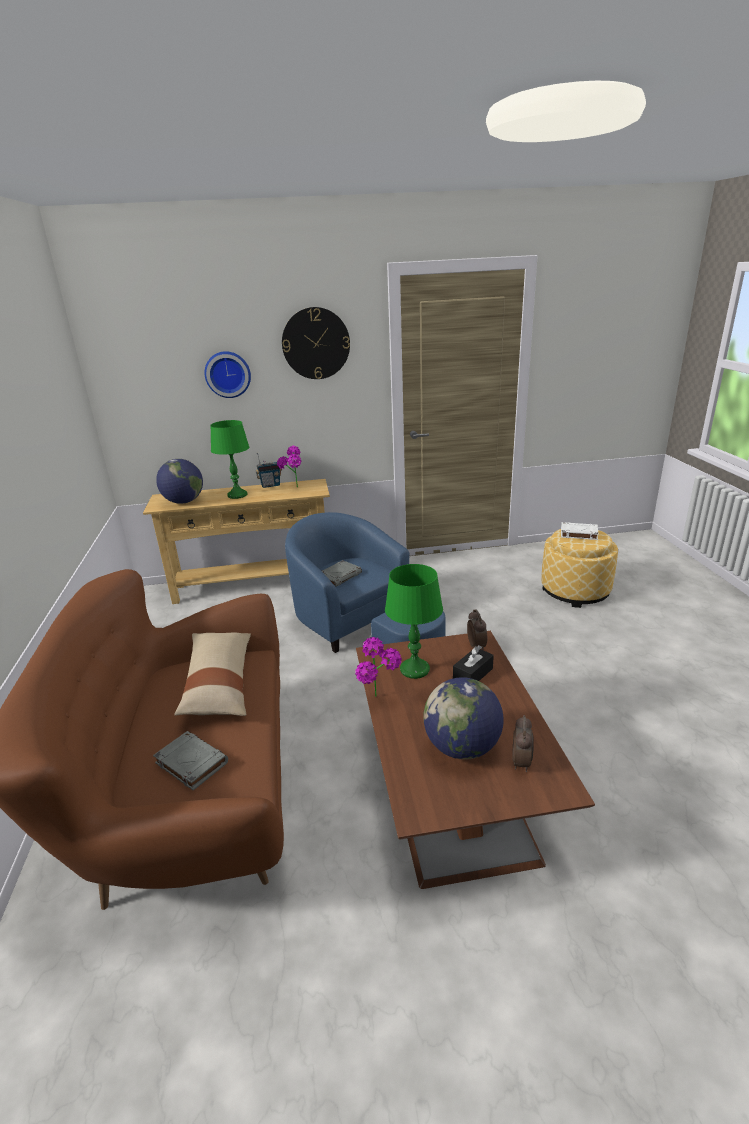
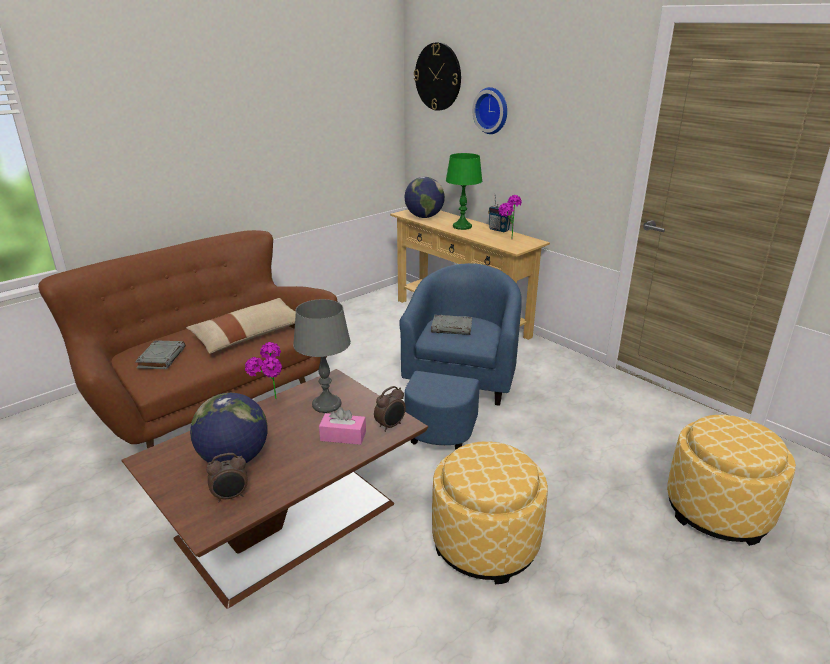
camera: 55 degrees right, 0 degrees up
wall clock [282,307,350,379] -> wall clock moved to [414,42,461,111]
green table lamp [385,564,443,679] -> grey table lamp [293,299,351,413]
black tissue box [453,645,494,681] -> pink tissue box [319,407,366,445]
white book [561,522,599,540] -> none
none -> ottoman [432,441,548,584]

